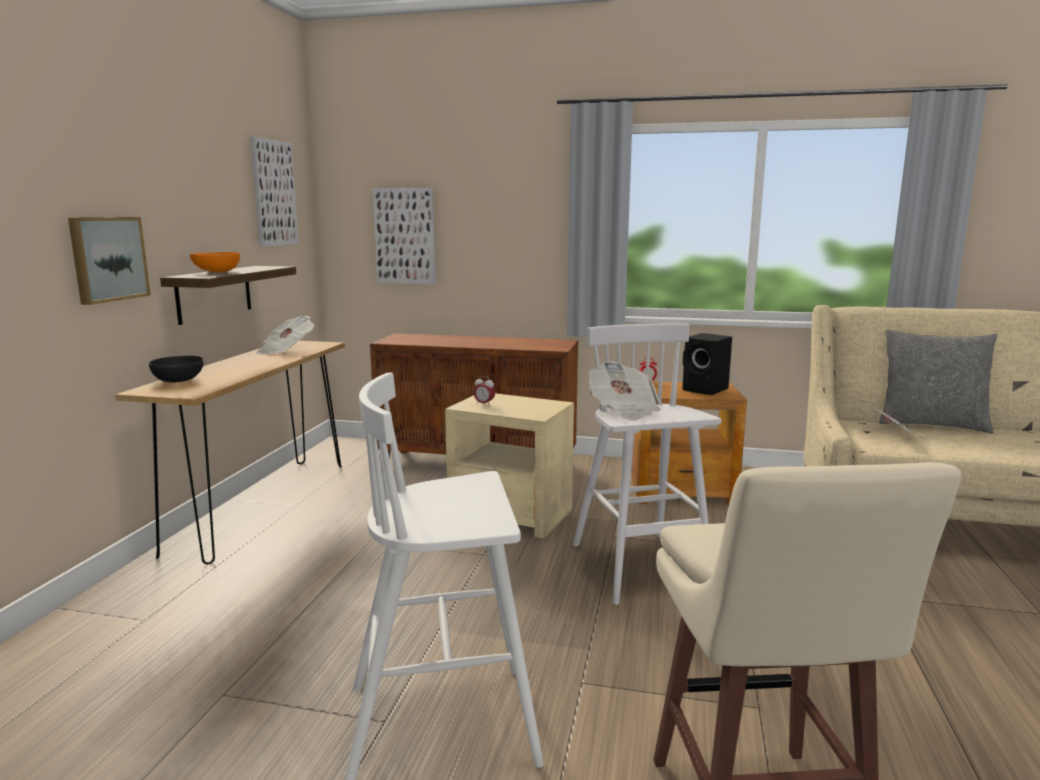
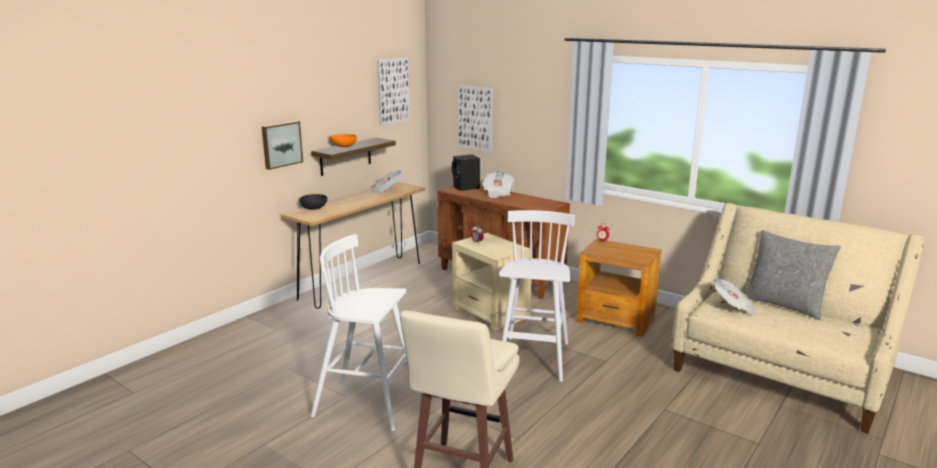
camera: 25 degrees right, 5 degrees up
newspaper [589,361,661,421] -> newspaper moved to [482,171,515,198]
black speaker [682,333,732,395] -> black speaker moved to [452,154,480,191]

